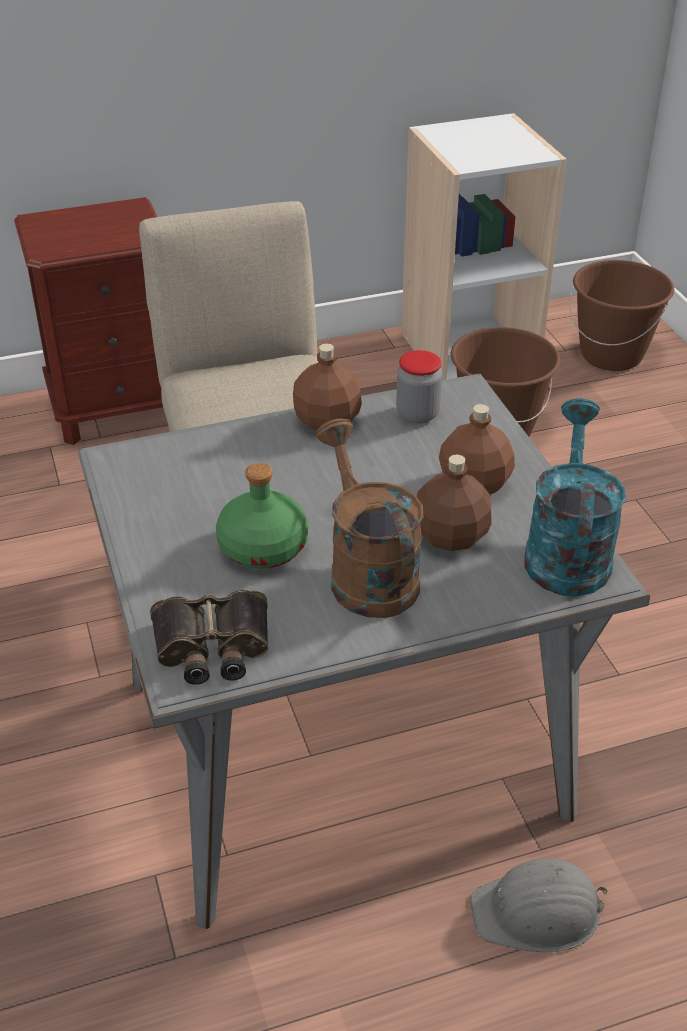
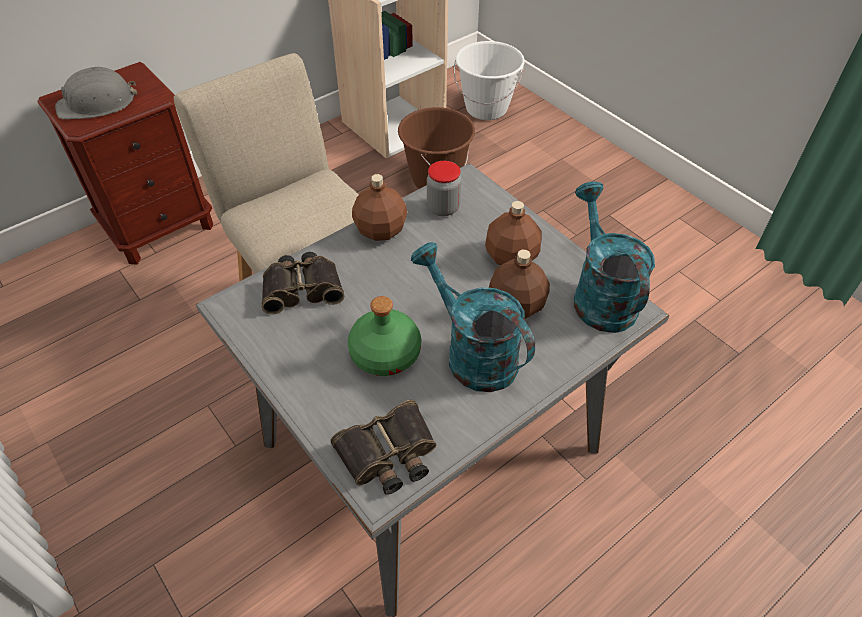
camera: 20 degrees left, 10 degrees up
brown watering can [316,419,423,618] -> turquoise watering can [411,242,535,392]
grey hard hat [471,859,608,952] -> grey hard hat moved to [55,67,137,119]
brown bucket [569,260,674,371] -> white bucket [454,41,525,120]
none -> binoculars [262,252,344,315]

